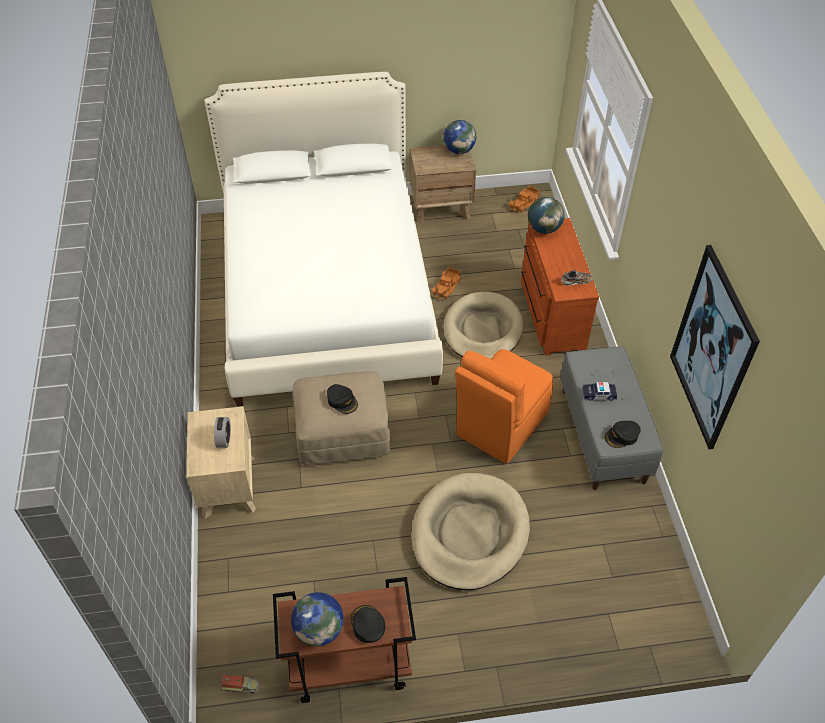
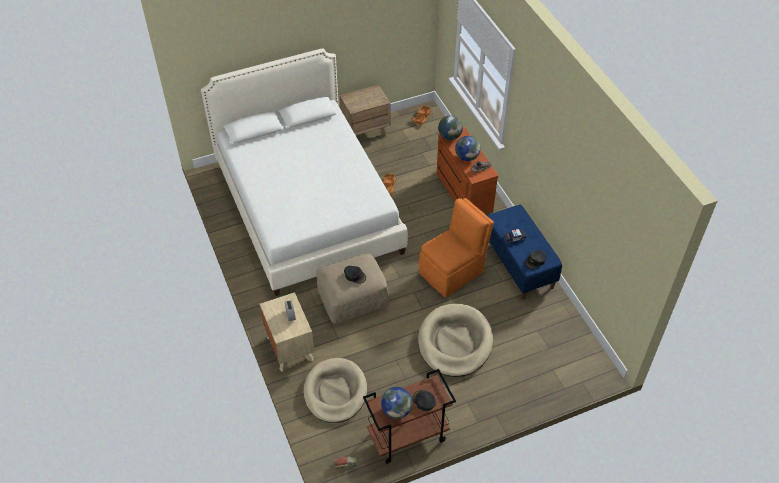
camera: 15 degrees left, 0 degrees up
globe [443,120,476,154] -> globe moved to [455,136,480,161]
beige dog bed [443,292,523,359] -> beige dog bed moved to [304,358,367,423]
orange chair [455,349,553,464] -> orange chair turned 150 degrees counterclockwise [419,198,494,297]
grey bench [560,346,663,490] -> blue bench [487,205,562,299]
picture [670,245,760,450] -> none

